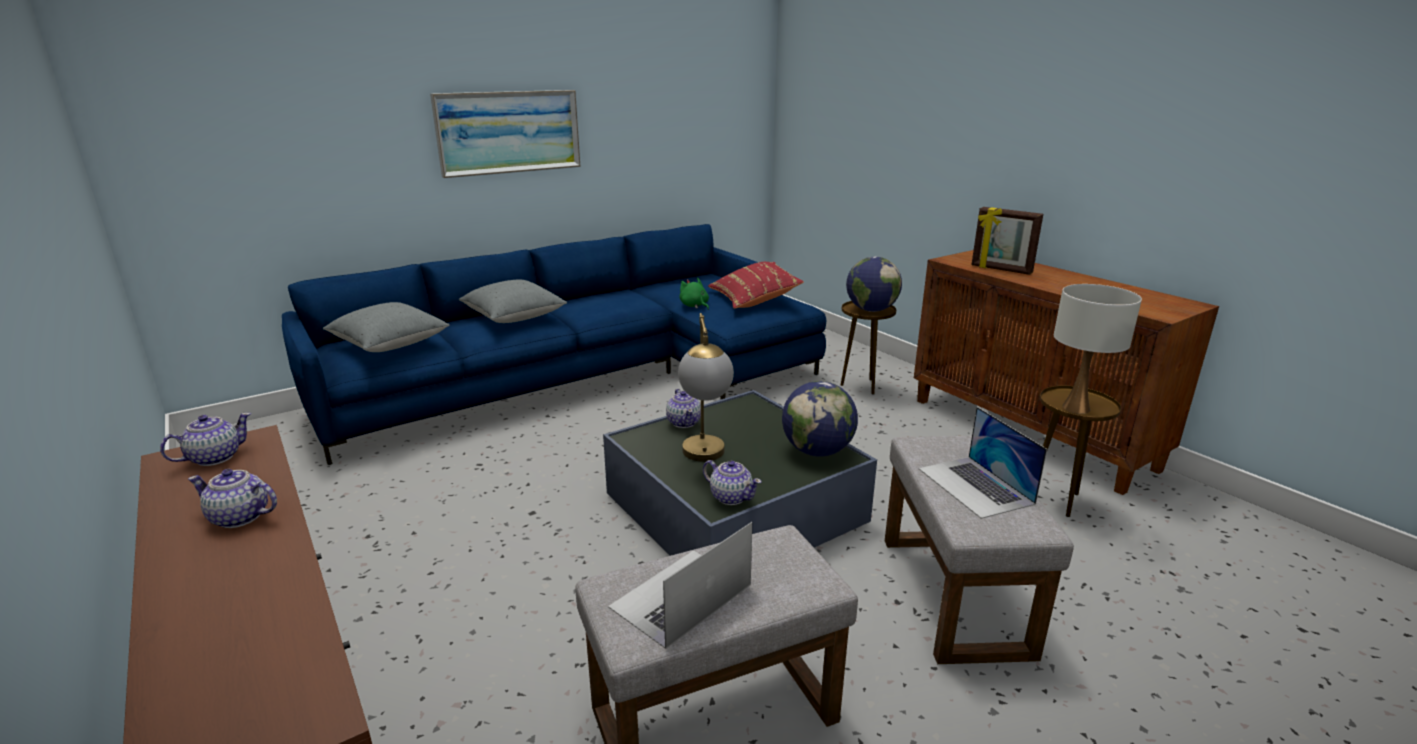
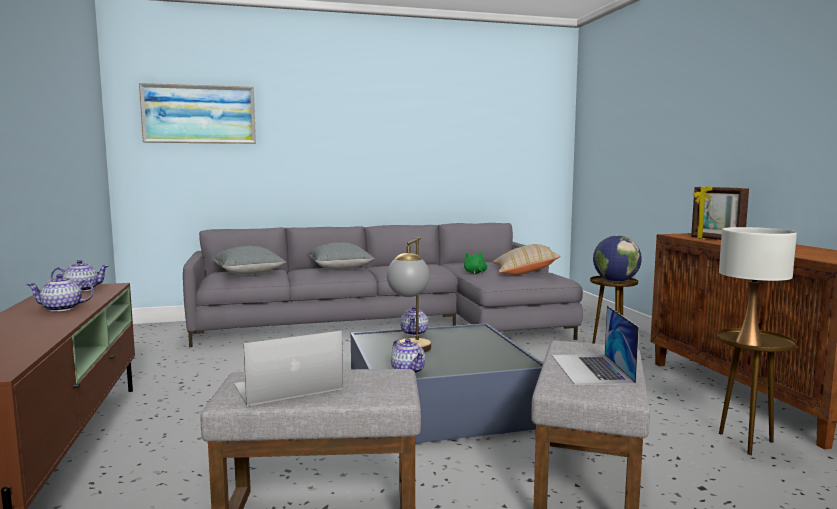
camera: 20 degrees right, 15 degrees down
teapot [188,469,277,528] -> teapot turned 45 degrees counterclockwise [26,274,94,311]
blue sofa [282,224,826,465] -> grey sofa [183,223,583,347]
picture [430,90,581,178] -> picture moved to [139,83,256,144]
red pillow [708,262,804,309] -> beige pillow [493,244,560,275]
globe [782,381,858,457] -> none

